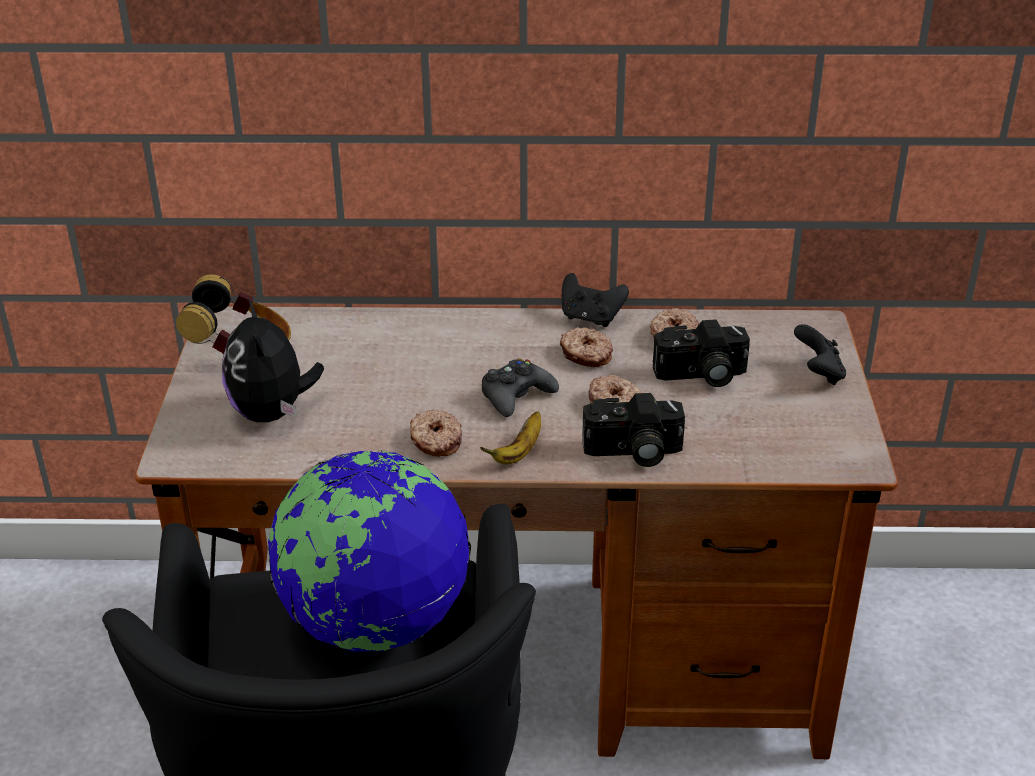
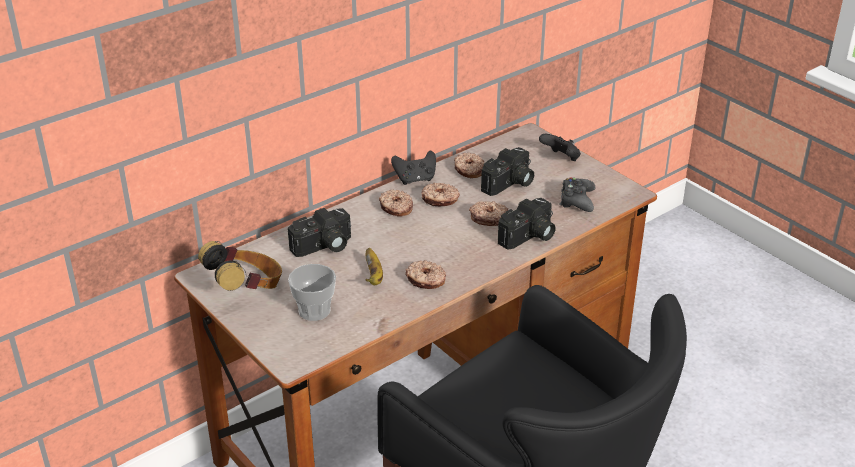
camera: 40 degrees left, 0 degrees up
plush toy [222,298,324,422] -> cup [288,264,336,321]
globe [268,451,471,652] -> none
banana [480,411,541,464] -> banana moved to [366,248,383,285]
black game controller [482,358,559,417] -> black game controller moved to [559,178,595,212]
none -> camera [288,208,351,257]
none -> donut [379,189,413,216]

